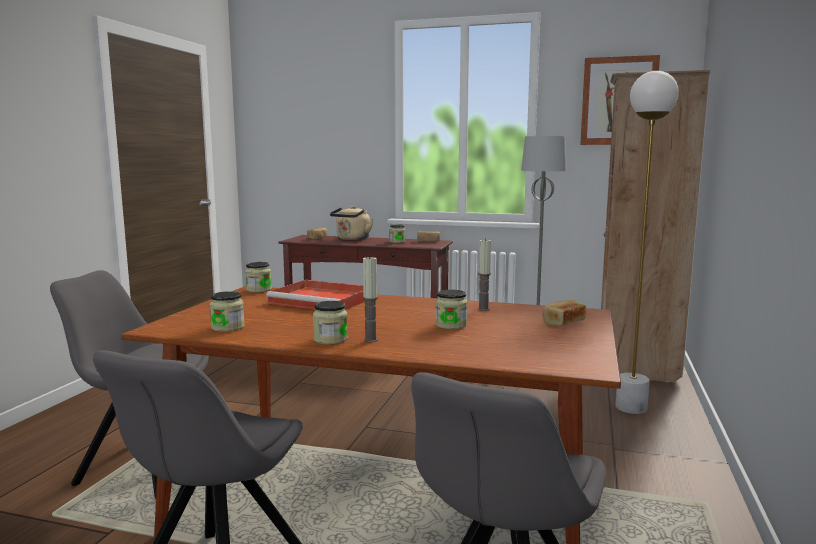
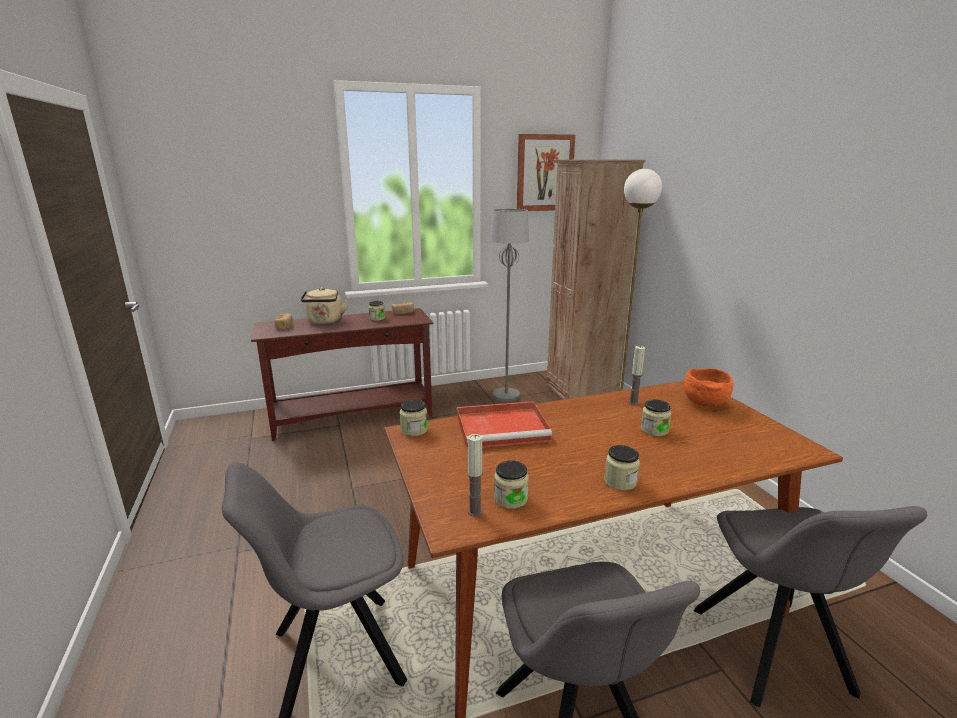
camera: 35 degrees left, 10 degrees up
candle [363,256,378,342] -> candle moved to [467,434,483,517]
bread [542,300,586,326] -> orange bowl [683,368,734,407]

